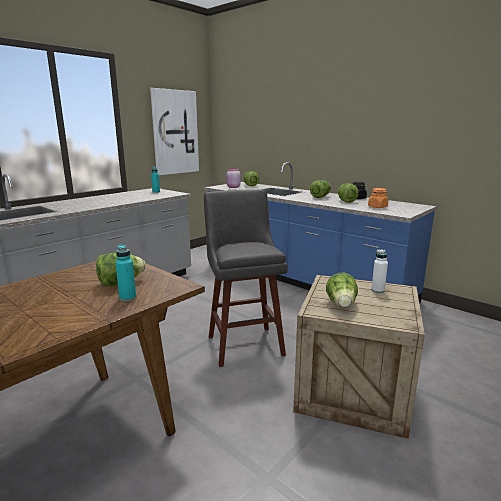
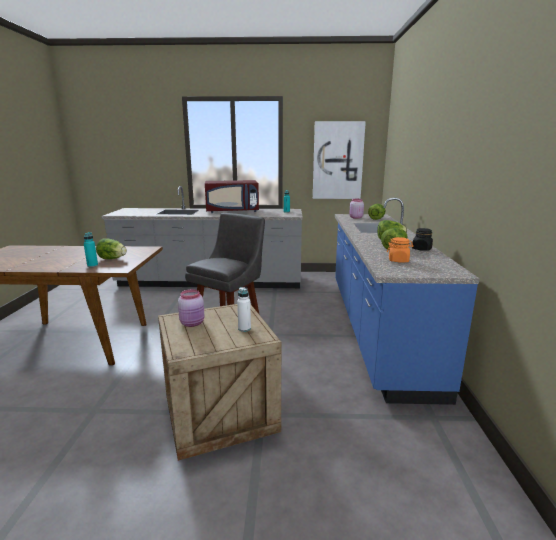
camera: 50 degrees right, 0 degrees up
lettuce [326,272,358,308] -> pink jar [178,289,205,327]
none -> red microwave [205,180,259,213]

